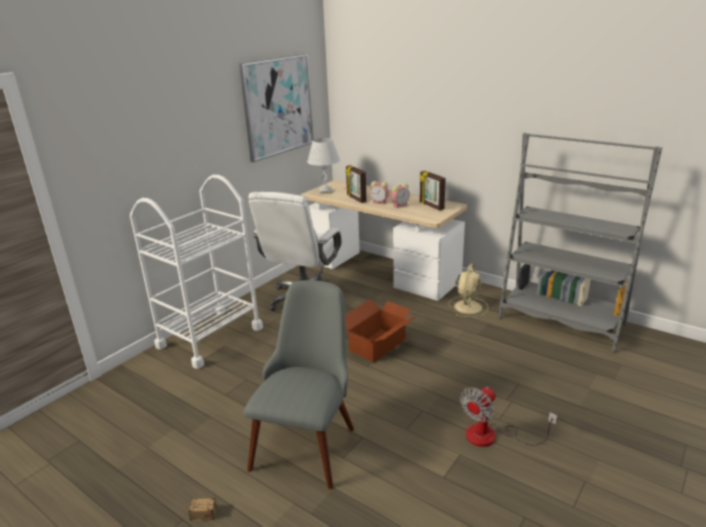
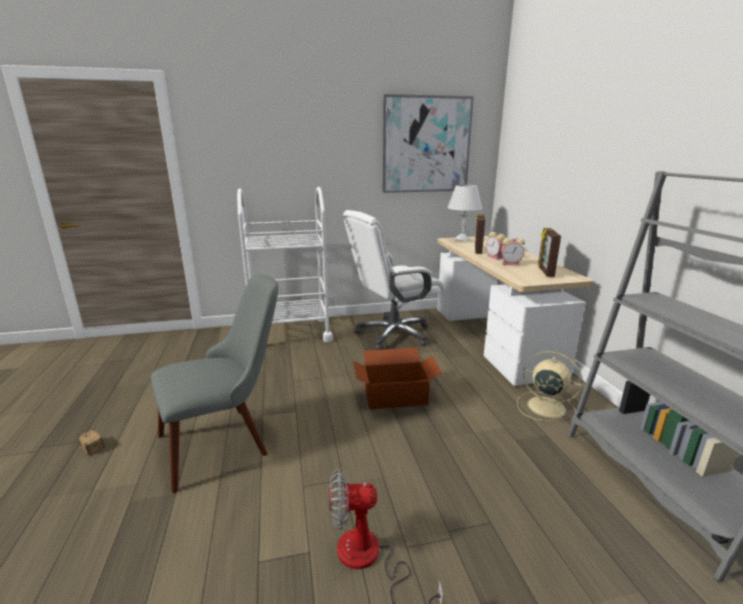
camera: 40 degrees right, 5 degrees down
beige fan [449,264,488,317] -> beige fan turned 120 degrees counterclockwise [517,351,582,421]

